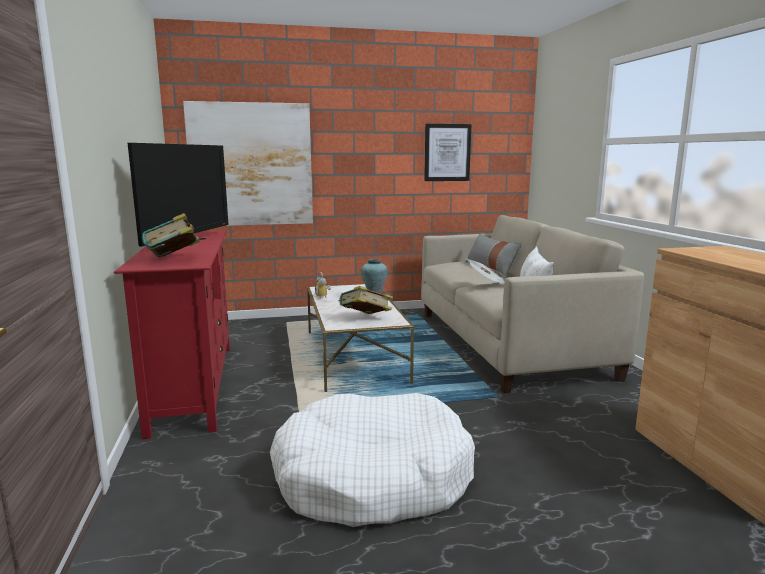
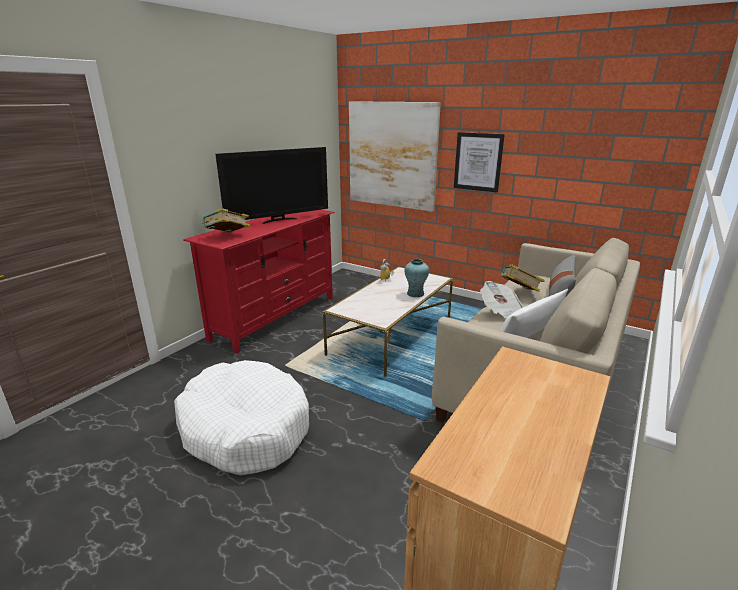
camera: 45 degrees right, 10 degrees up
book [338,286,393,314] -> book moved to [500,264,545,291]
picture [424,124,471,181] -> picture moved to [454,132,505,193]

